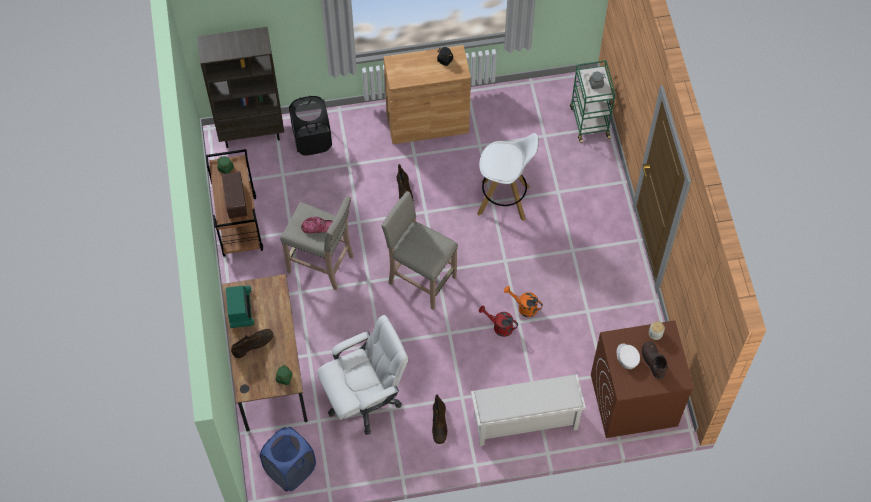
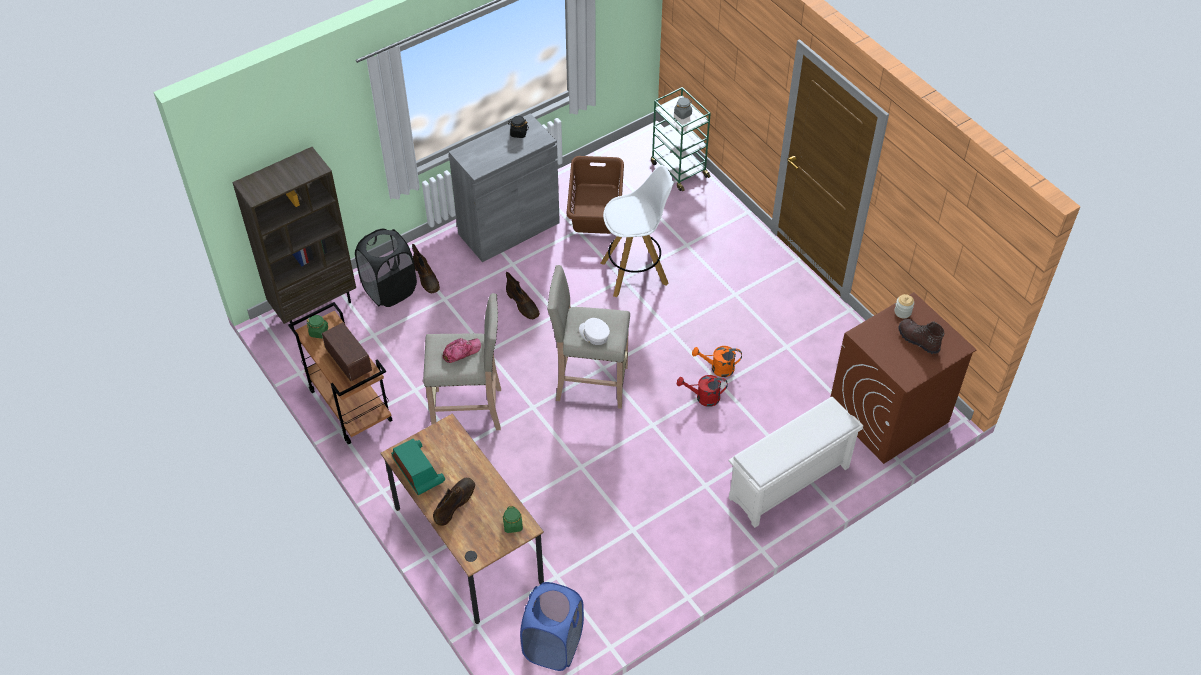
camera: 25 degrees left, 10 degrees down
white office chair [317,315,408,435] -> none
brown cabinet [384,45,471,144] -> grey cabinet [449,113,560,262]
brown boot [432,394,447,444] -> brown boot moved to [412,244,440,293]
white cap [617,344,640,369] -> white cap moved to [579,318,610,345]
none -> brown laundry basket [566,156,624,234]

